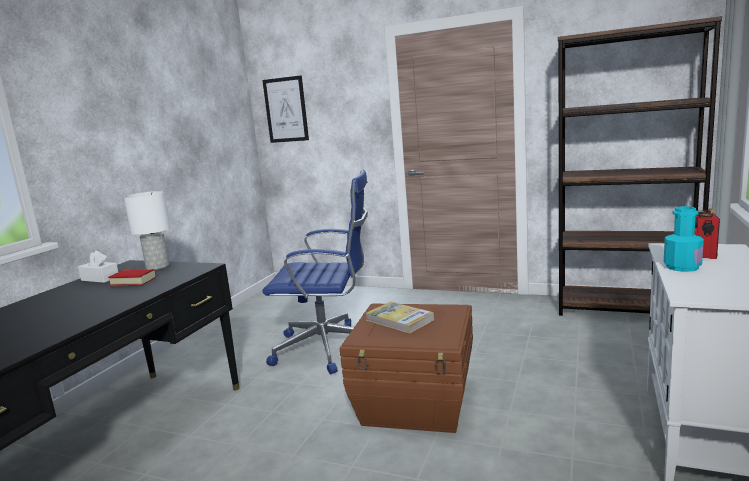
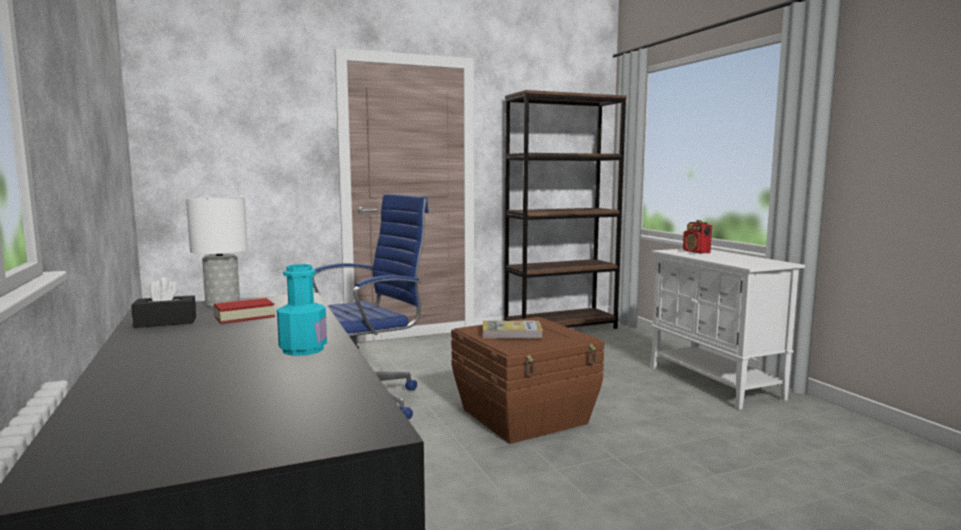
camera: 45 degrees left, 5 degrees down
white tissue box [78,250,118,283] -> black tissue box [131,277,196,328]
picture [262,75,309,143] -> none
turquoise bottle [664,206,704,272] -> turquoise bottle moved to [277,264,327,356]

